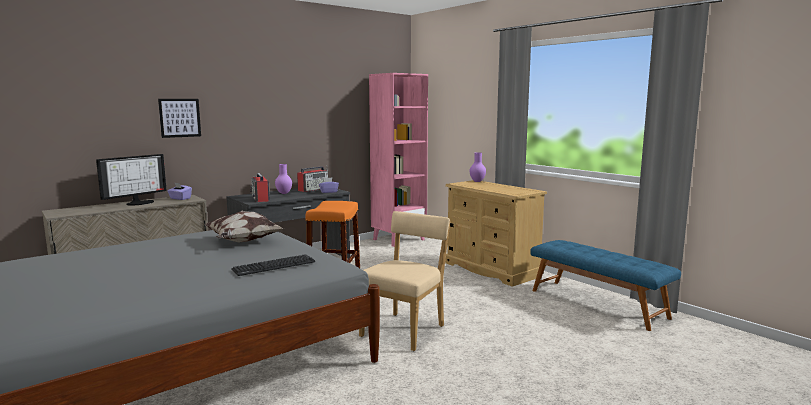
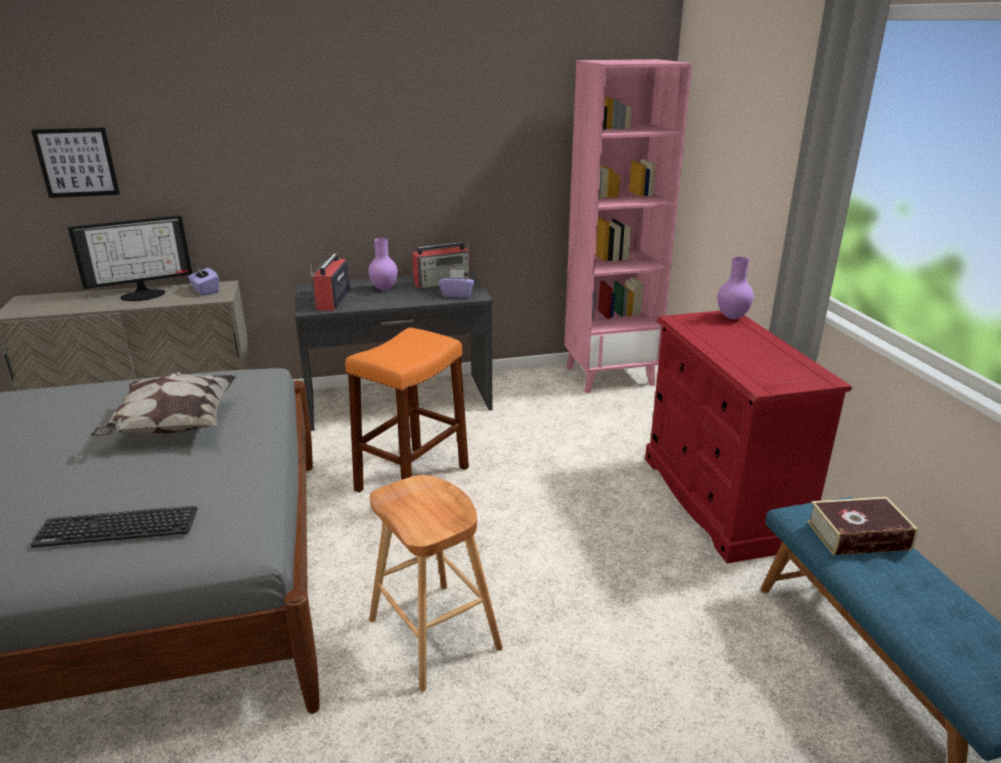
camera: 25 degrees right, 15 degrees up
picture [158,99,201,138] -> picture moved to [31,127,120,198]
beige chair [359,211,451,351] -> brown stool [369,475,503,691]
beige dresser [445,180,547,287] -> red dresser [645,311,852,563]
none -> book [807,497,918,555]

